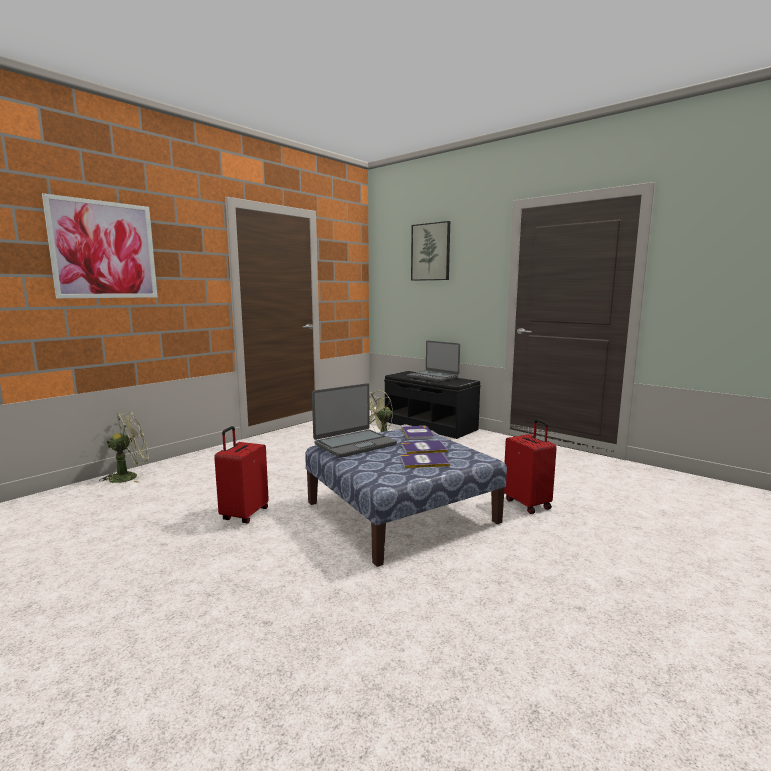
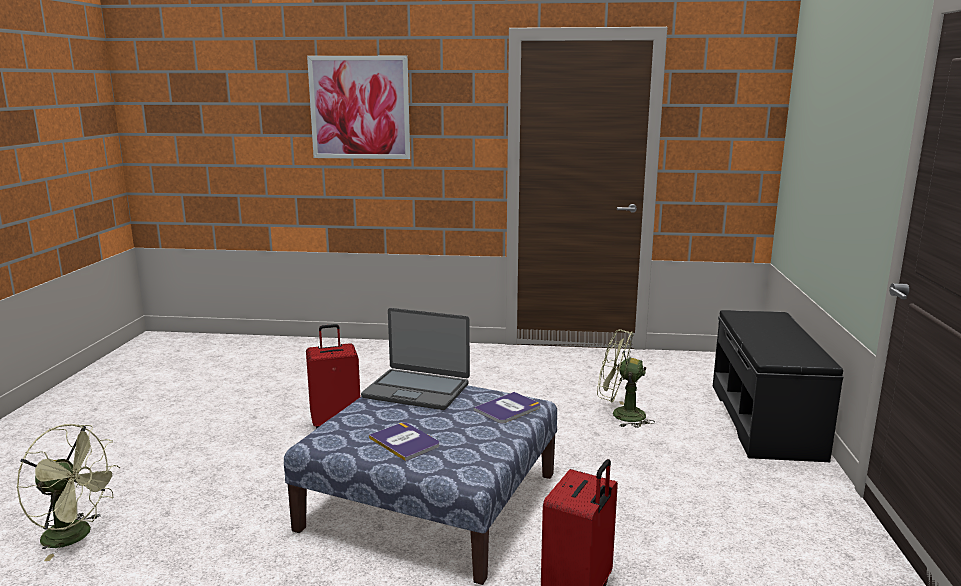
camera: 55 degrees right, 5 degrees up
green fan [100,411,149,483] -> green fan moved to [16,424,121,561]
book [402,441,448,454] -> none
laptop [407,341,460,382] -> none
picture [411,221,450,281] -> none

